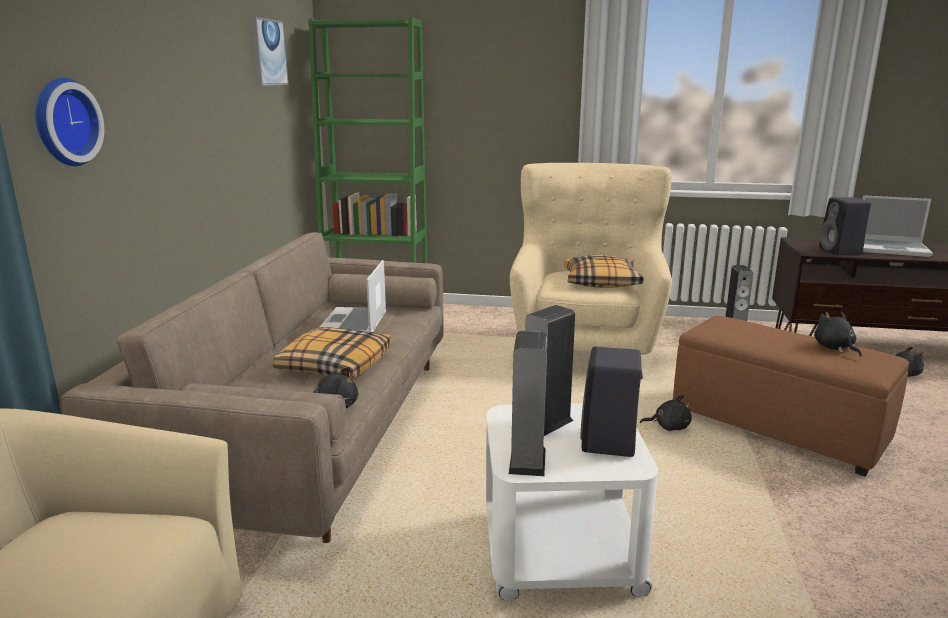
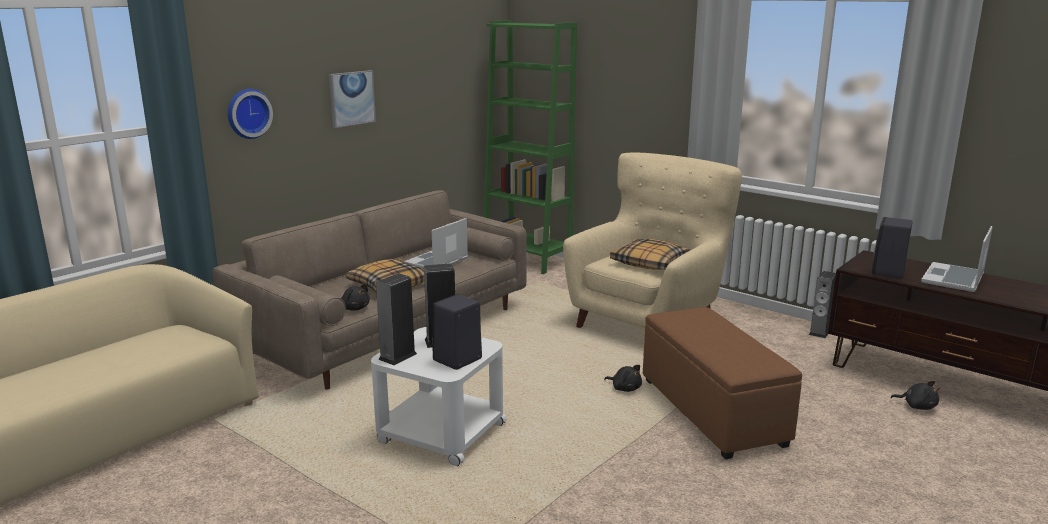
camera: 30 degrees right, 0 degrees up
picture [251,17,289,86] -> picture moved to [329,70,376,128]
black plush toy [814,311,861,357] -> none
laptop [863,195,933,257] -> laptop turned 75 degrees clockwise [921,226,993,292]

